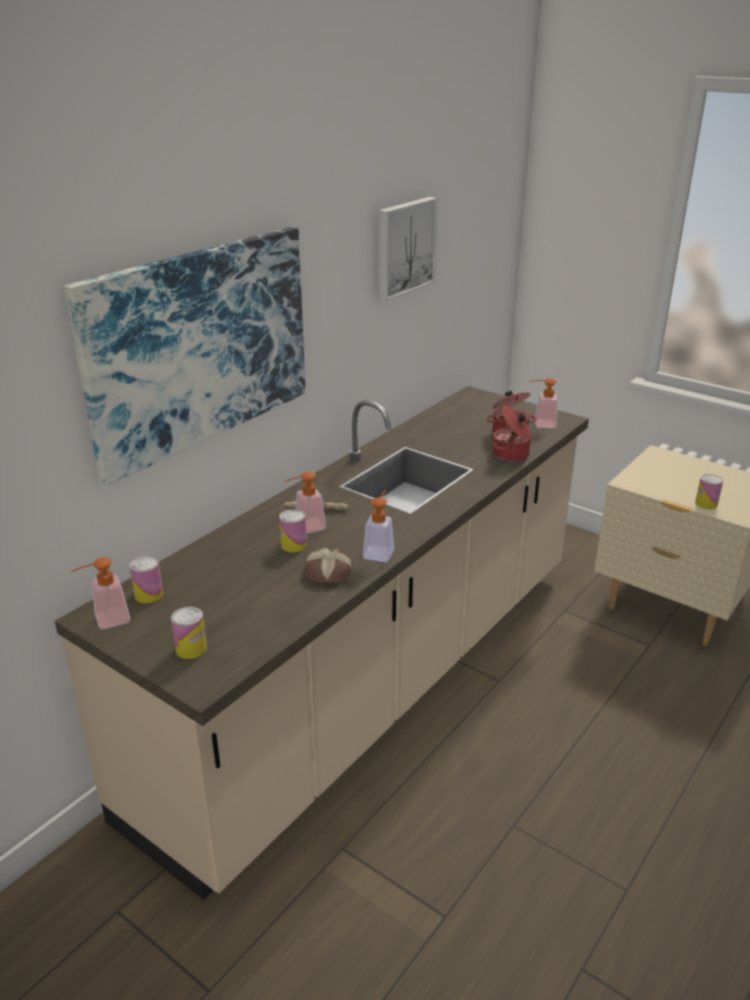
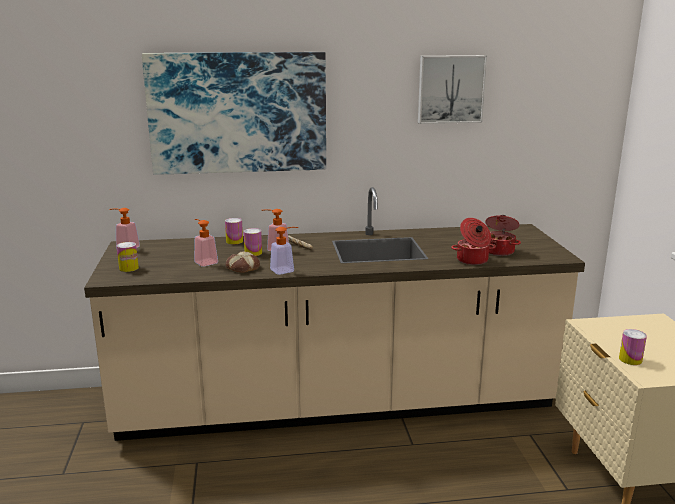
camera: 45 degrees right, 10 degrees down
can [129,556,164,603] -> can moved to [225,218,243,244]
soap dispenser [530,378,558,428] -> soap dispenser moved to [194,219,218,267]

